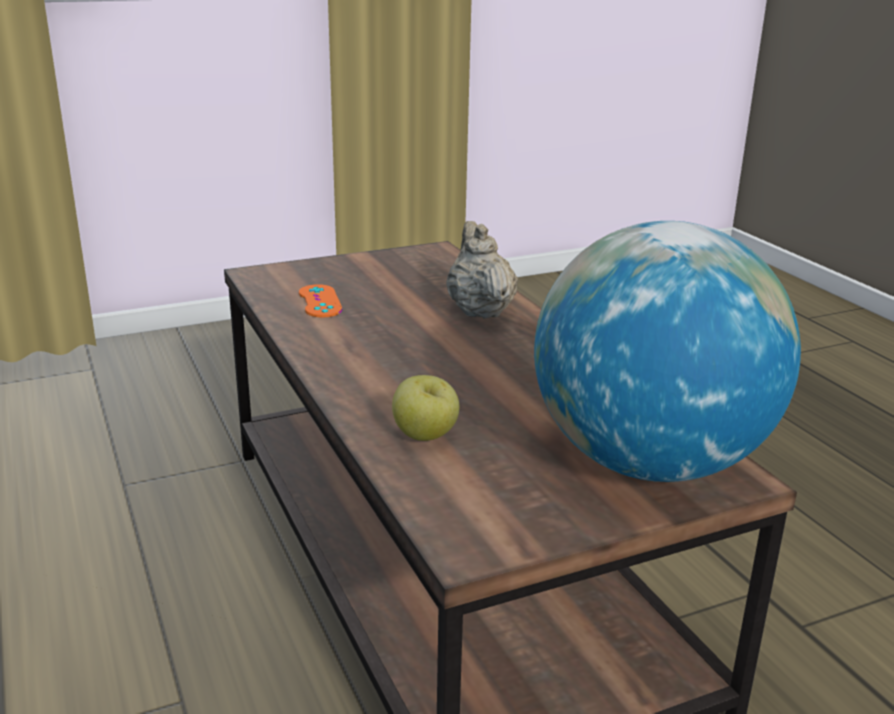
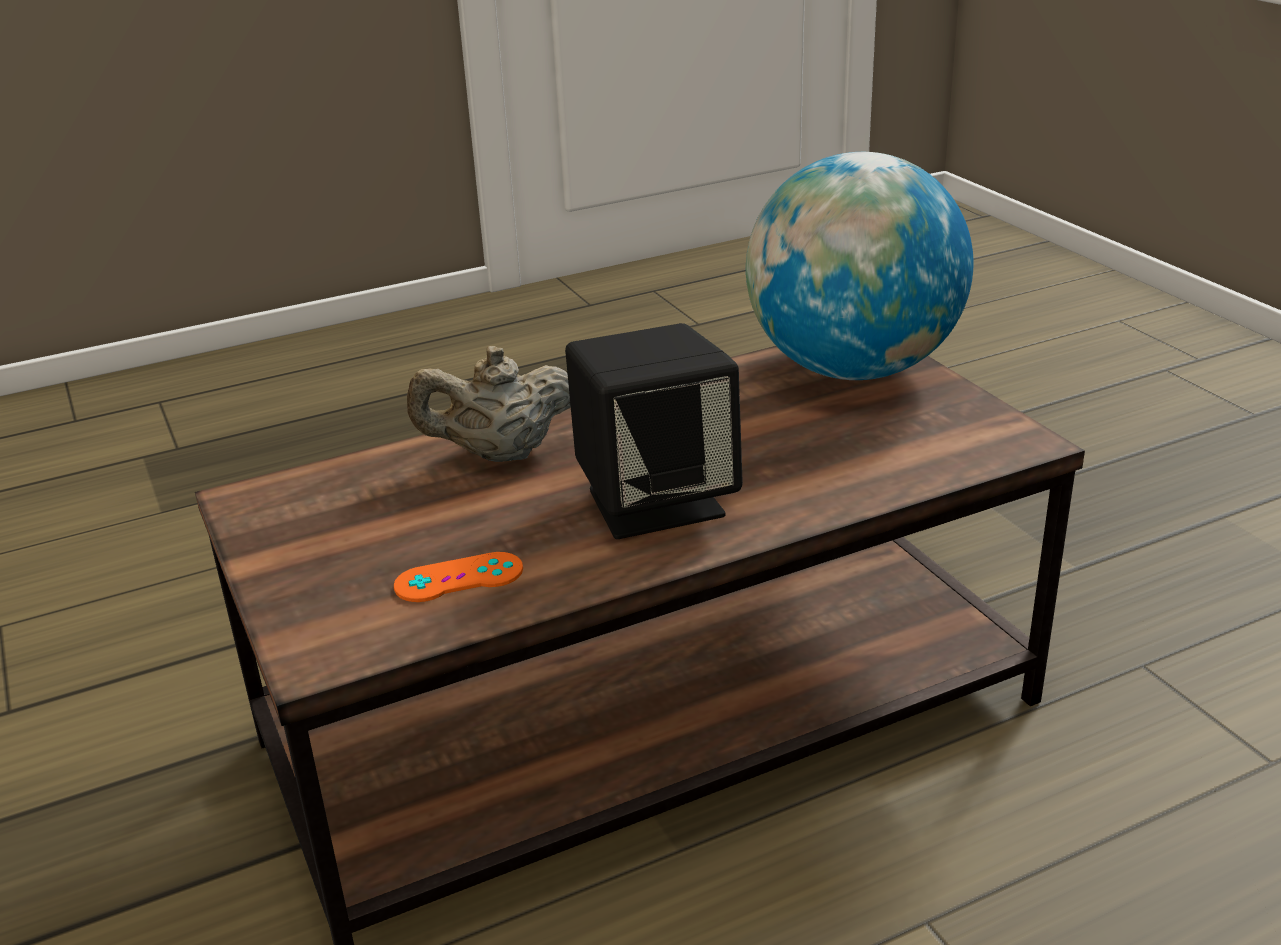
camera: 90 degrees left, 5 degrees up
apple [392,375,459,441] -> none
none -> black speaker [565,323,743,539]

